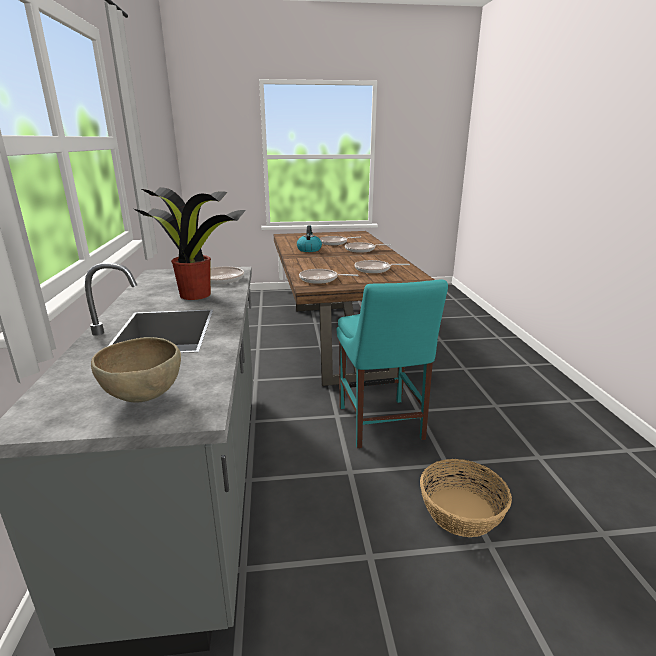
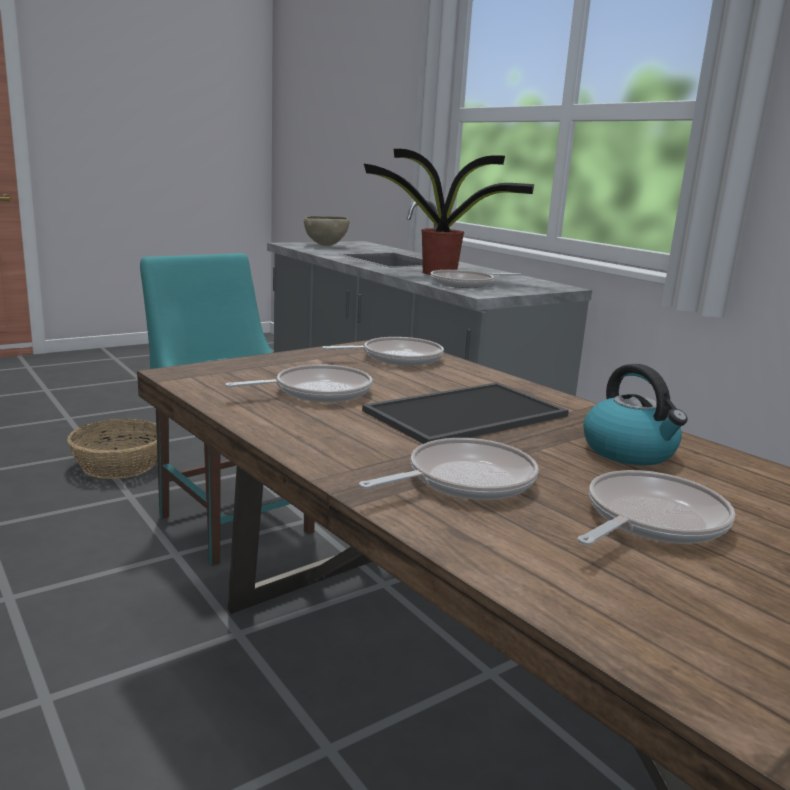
camera: 150 degrees right, 5 degrees down
none -> tray [362,382,569,444]

